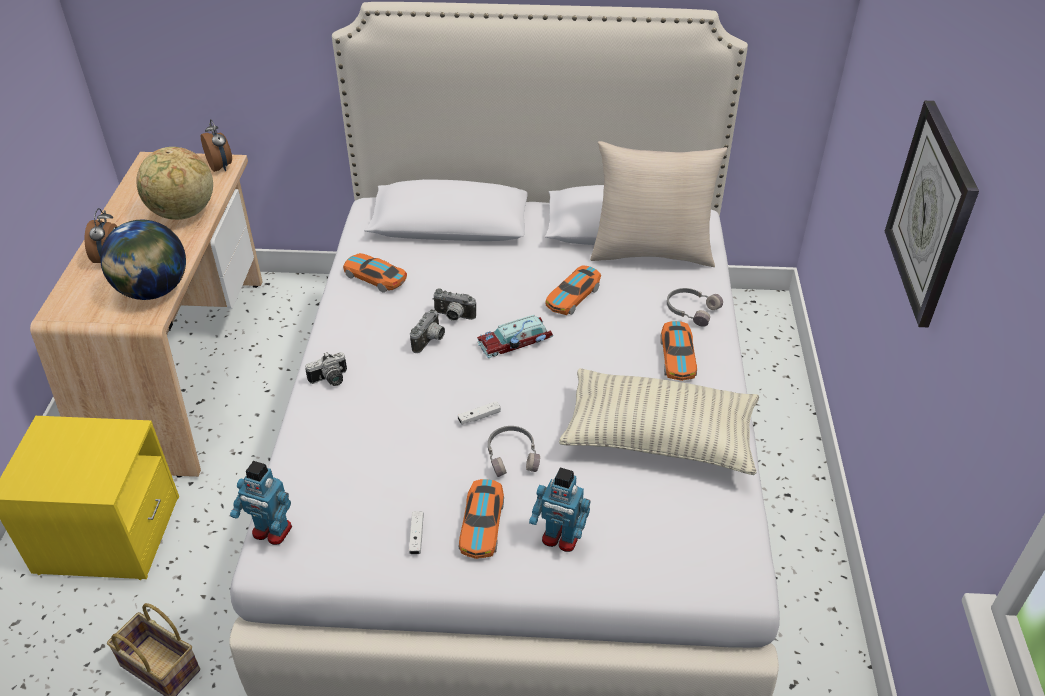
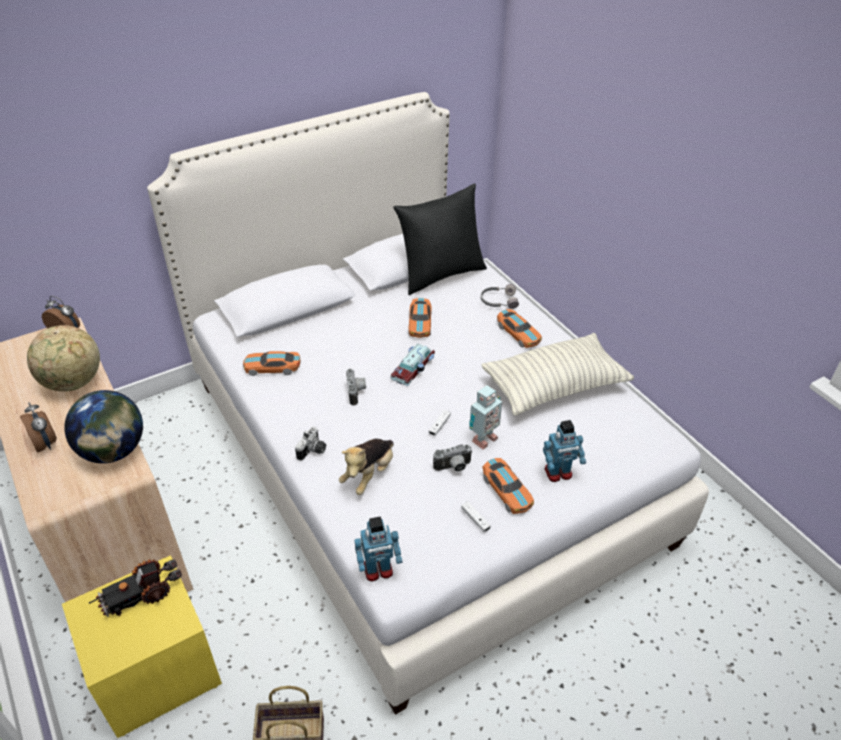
camera: 35 degrees left, 0 degrees up
camera [432,289,476,321] -> camera moved to [433,444,472,472]
grey headphones [488,426,540,477] -> toy robot [469,385,502,449]
beige pillow [590,141,727,267] -> black pillow [393,183,487,295]
wall clock [885,101,979,328] -> none
none -> toy truck [89,559,182,617]
none -> plush toy [339,439,394,495]

